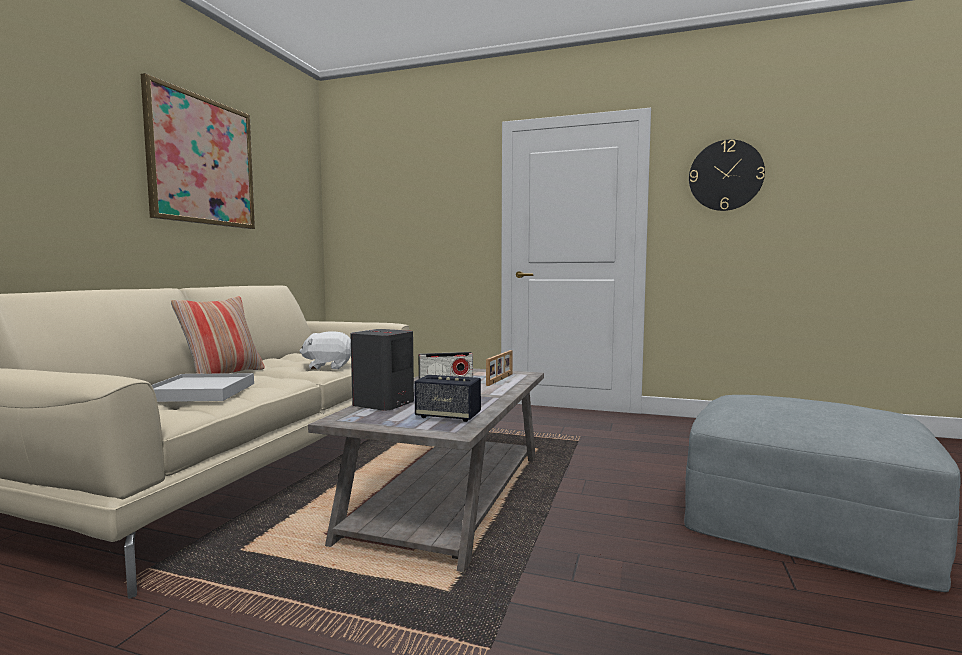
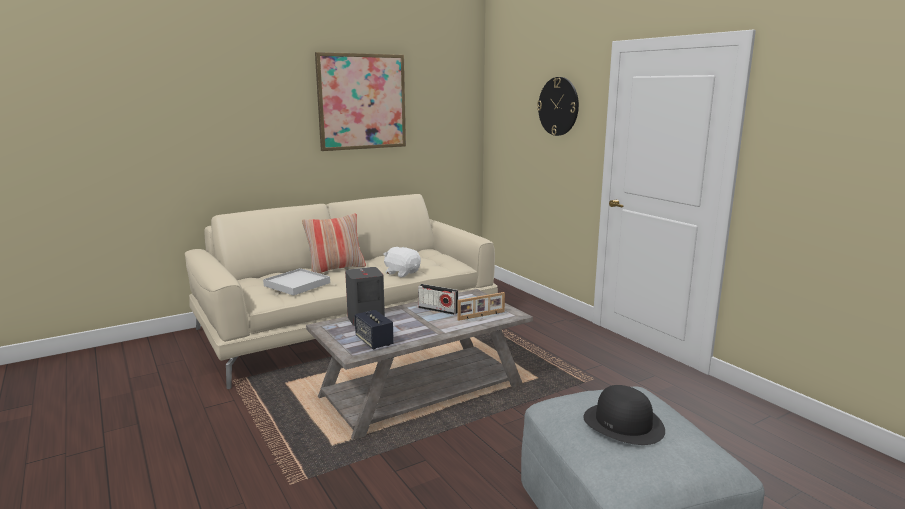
camera: 40 degrees right, 10 degrees up
wall clock [689,139,765,211] -> wall clock moved to [537,77,579,136]
none -> black hat [583,385,665,445]

